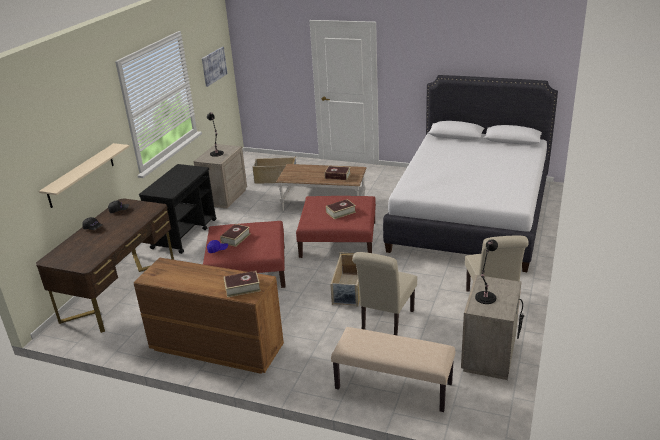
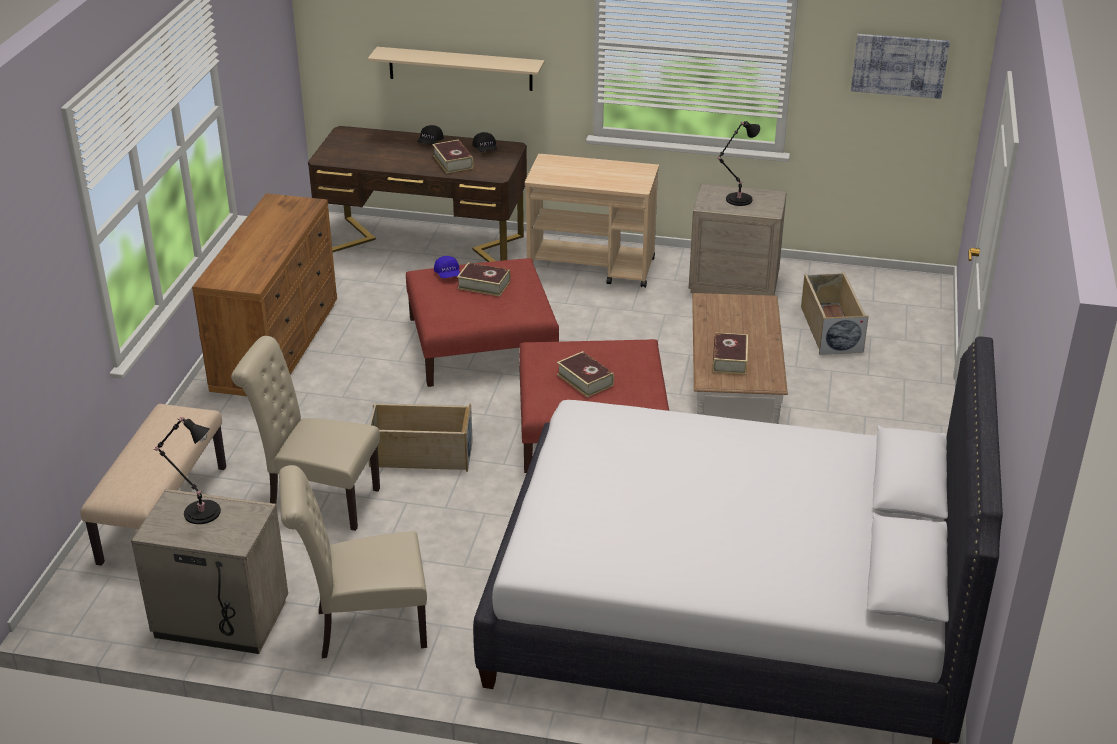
camera: 80 degrees right, 5 degrees up
black cart [139,164,217,254] -> beige cart [525,154,659,288]
book [223,271,261,297] -> book moved to [432,140,474,174]

